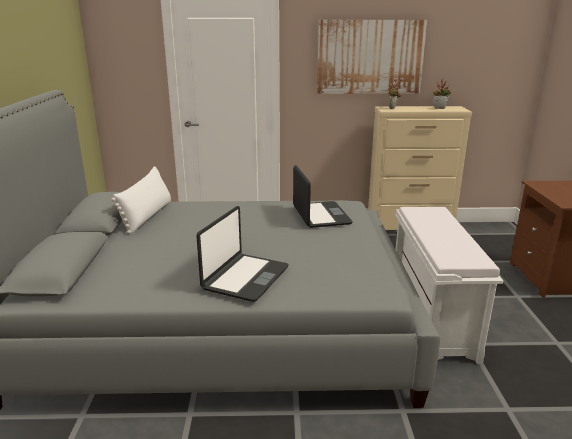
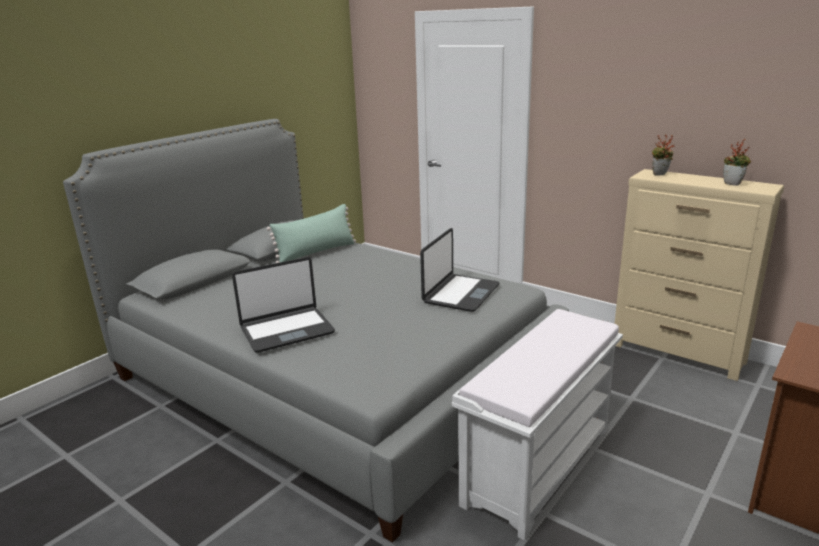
camera: 40 degrees right, 0 degrees up
white pillow [111,166,171,234] -> green pillow [267,204,356,263]
picture [317,20,427,94] -> none

